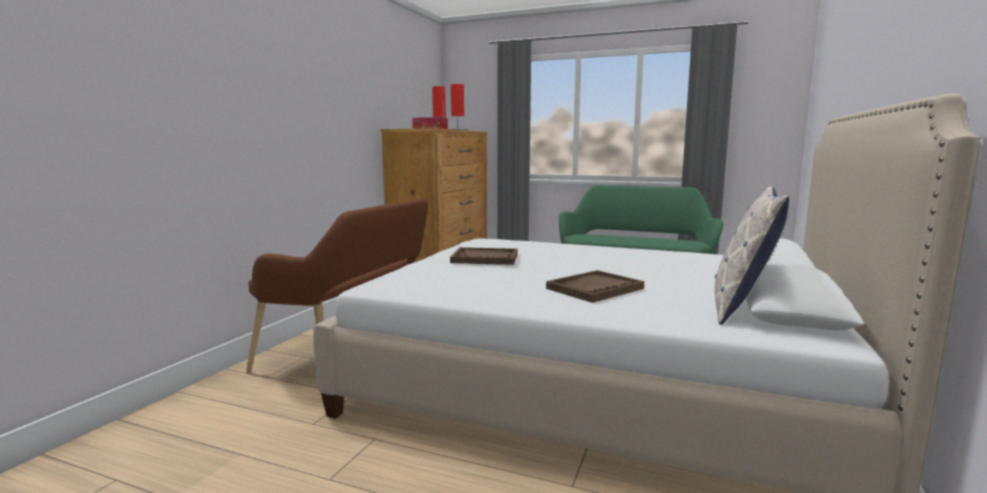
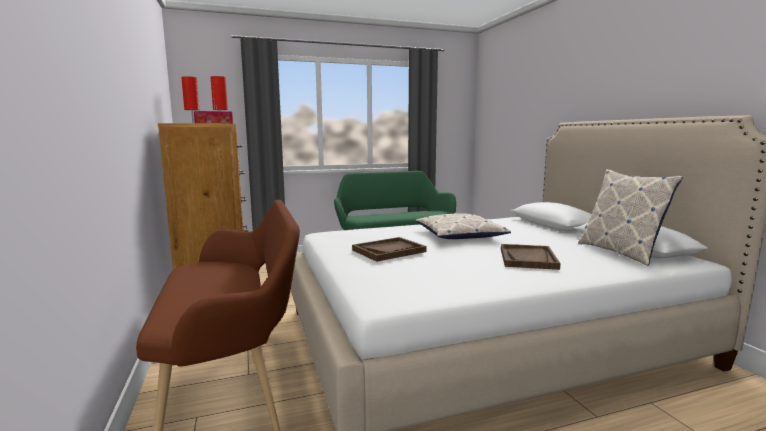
camera: 40 degrees left, 0 degrees up
none -> pillow [416,213,511,239]

